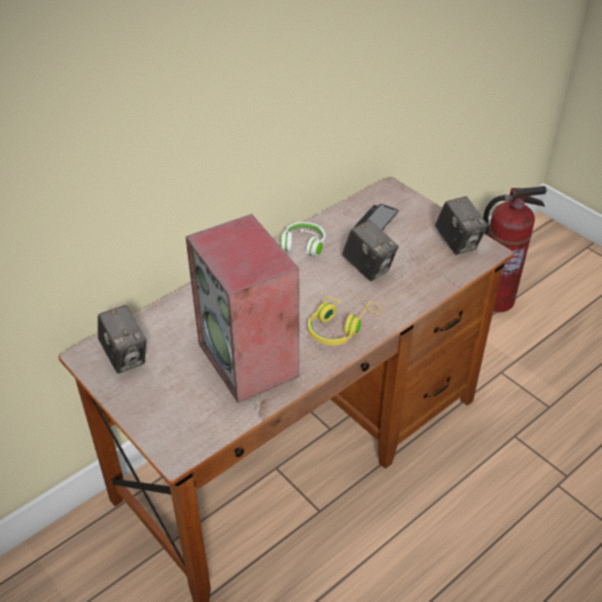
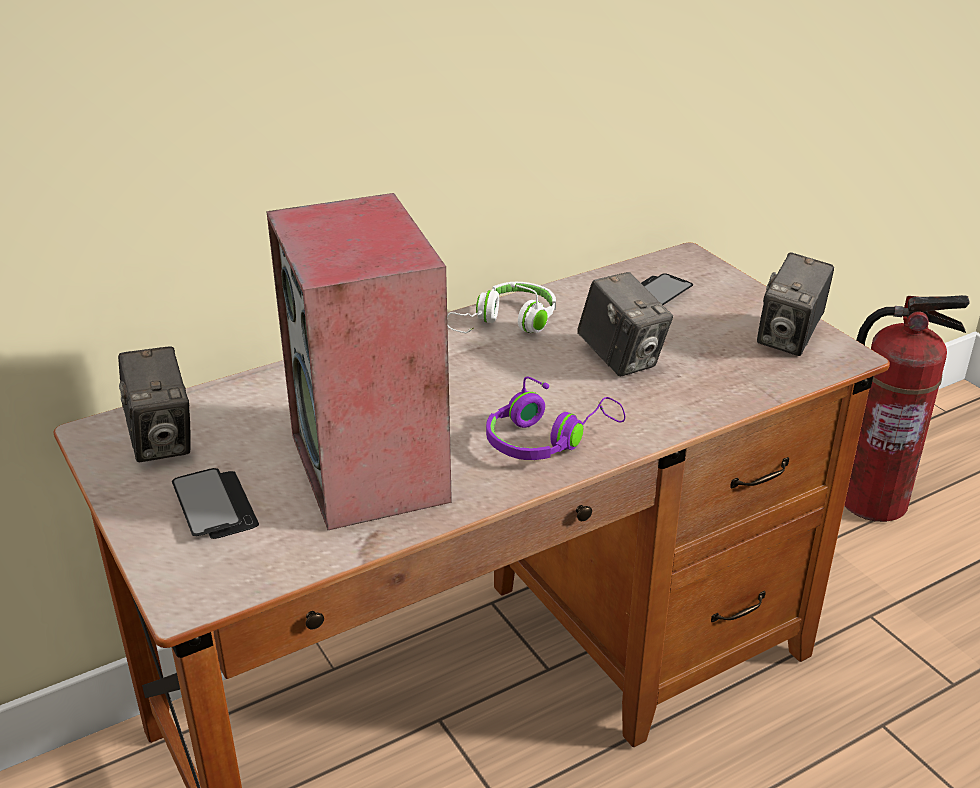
camera: 10 degrees right, 10 degrees down
yellow headphones [308,296,382,346] -> purple headphones [486,377,625,460]
camera [435,196,488,255] -> camera turned 45 degrees clockwise [757,253,834,356]
none -> phone [172,468,259,539]

